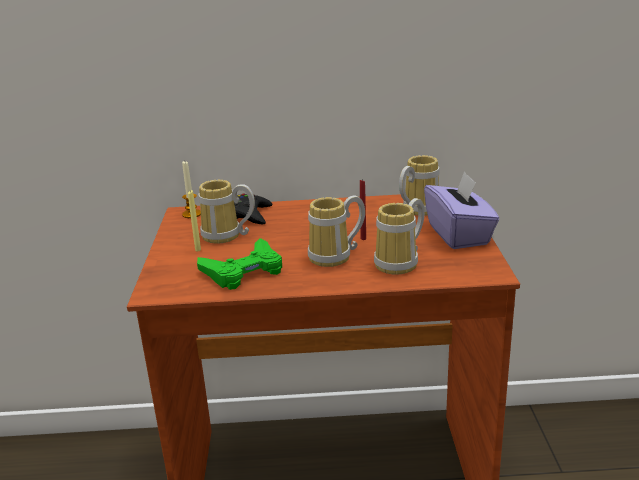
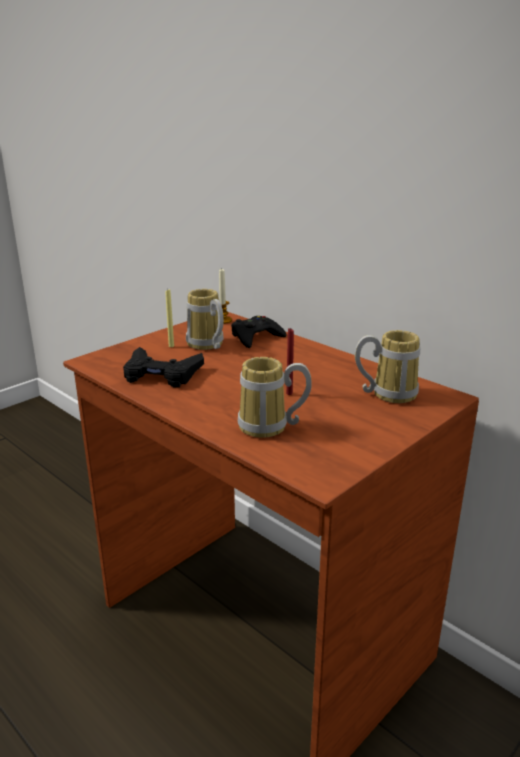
camera: 45 degrees right, 0 degrees up
green game controller [197,238,282,290] -> black game controller [123,347,204,388]
mug [308,196,365,267] -> none
purple tissue box [424,171,499,249] -> none

